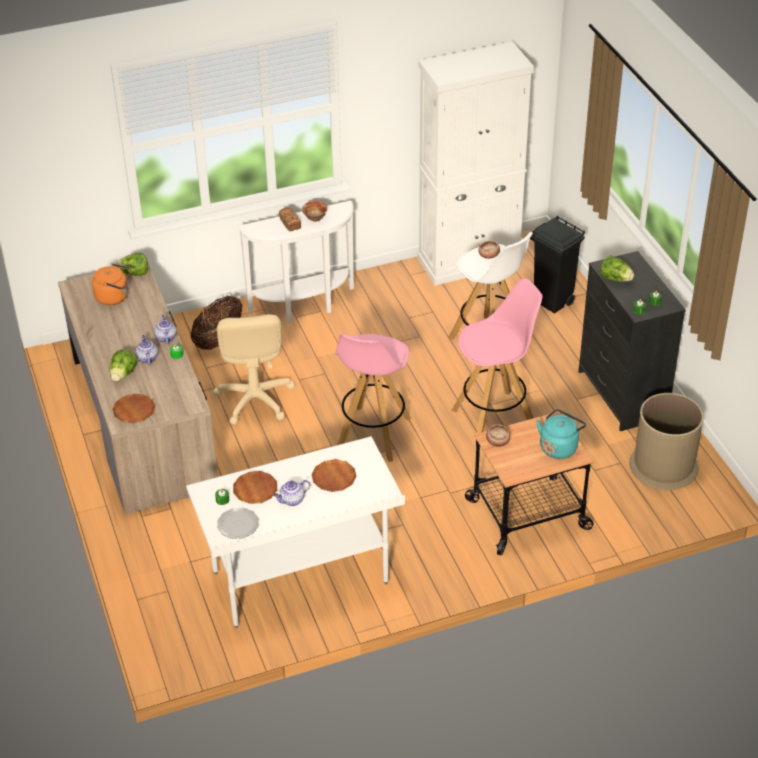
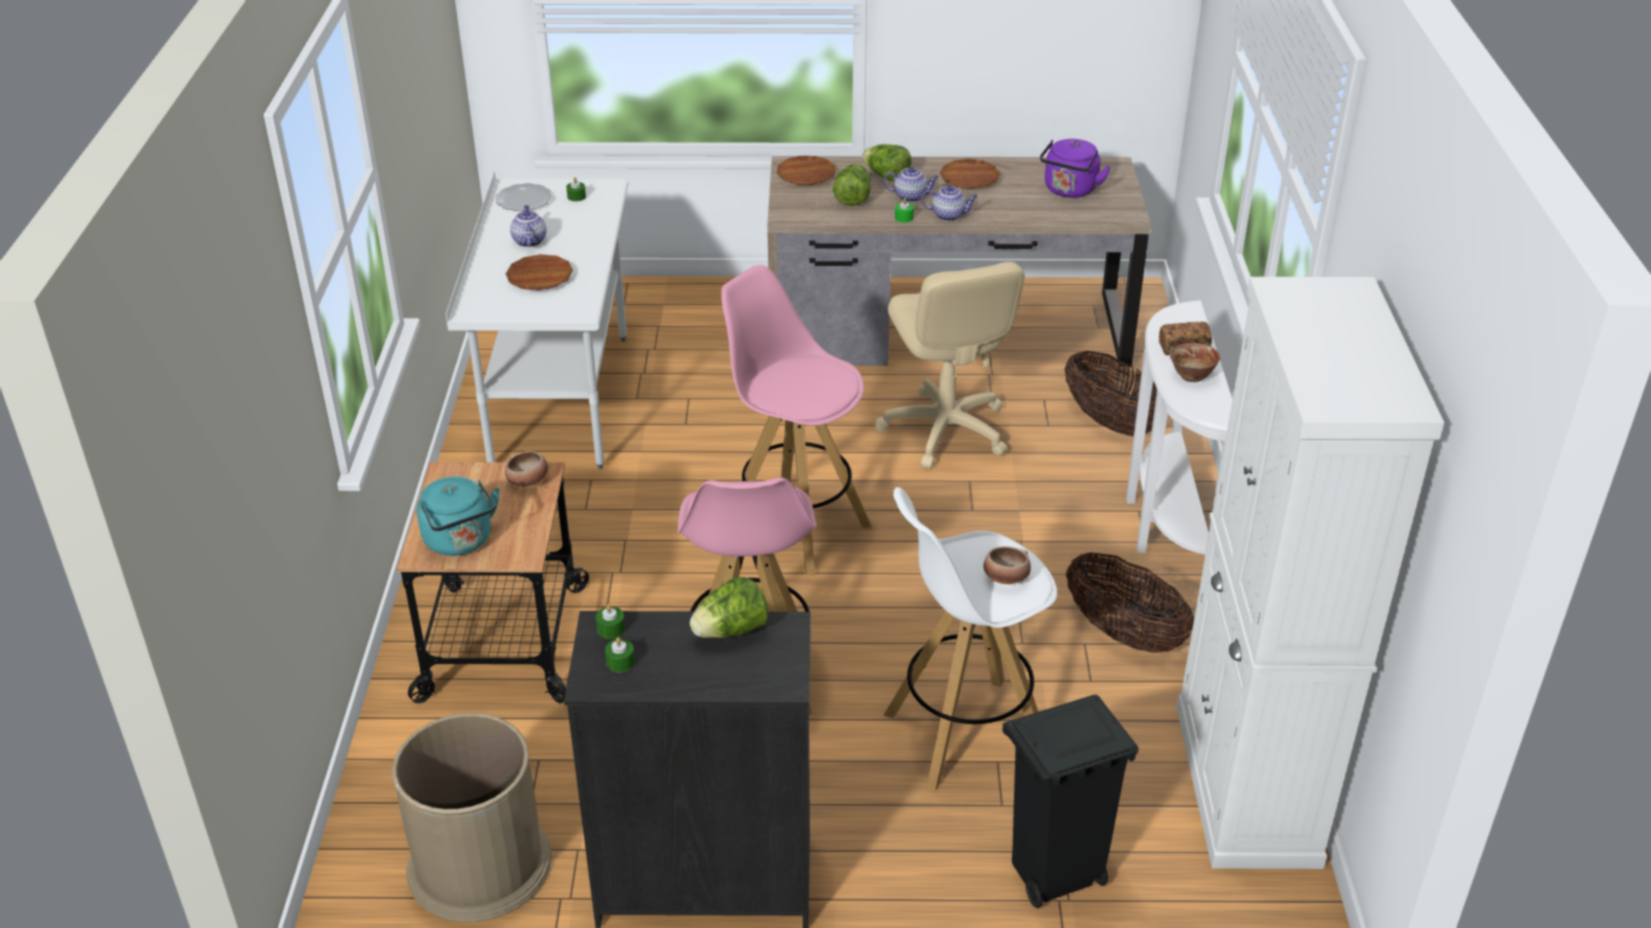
camera: 110 degrees right, 5 degrees down
orange kettle [92,263,131,305] -> purple kettle [1040,139,1111,198]
lettuce [116,253,148,276] -> lettuce moved to [833,164,871,206]
beige office chair [213,314,296,425] -> beige office chair turned 120 degrees counterclockwise [875,262,1025,469]
brown plate [233,471,277,504] -> brown plate moved to [940,159,1000,189]
none -> basket [1066,551,1194,653]

